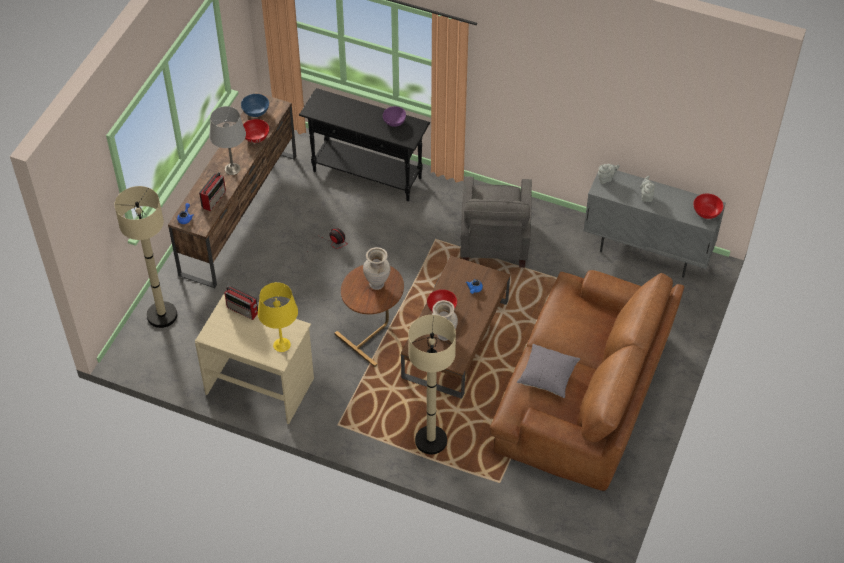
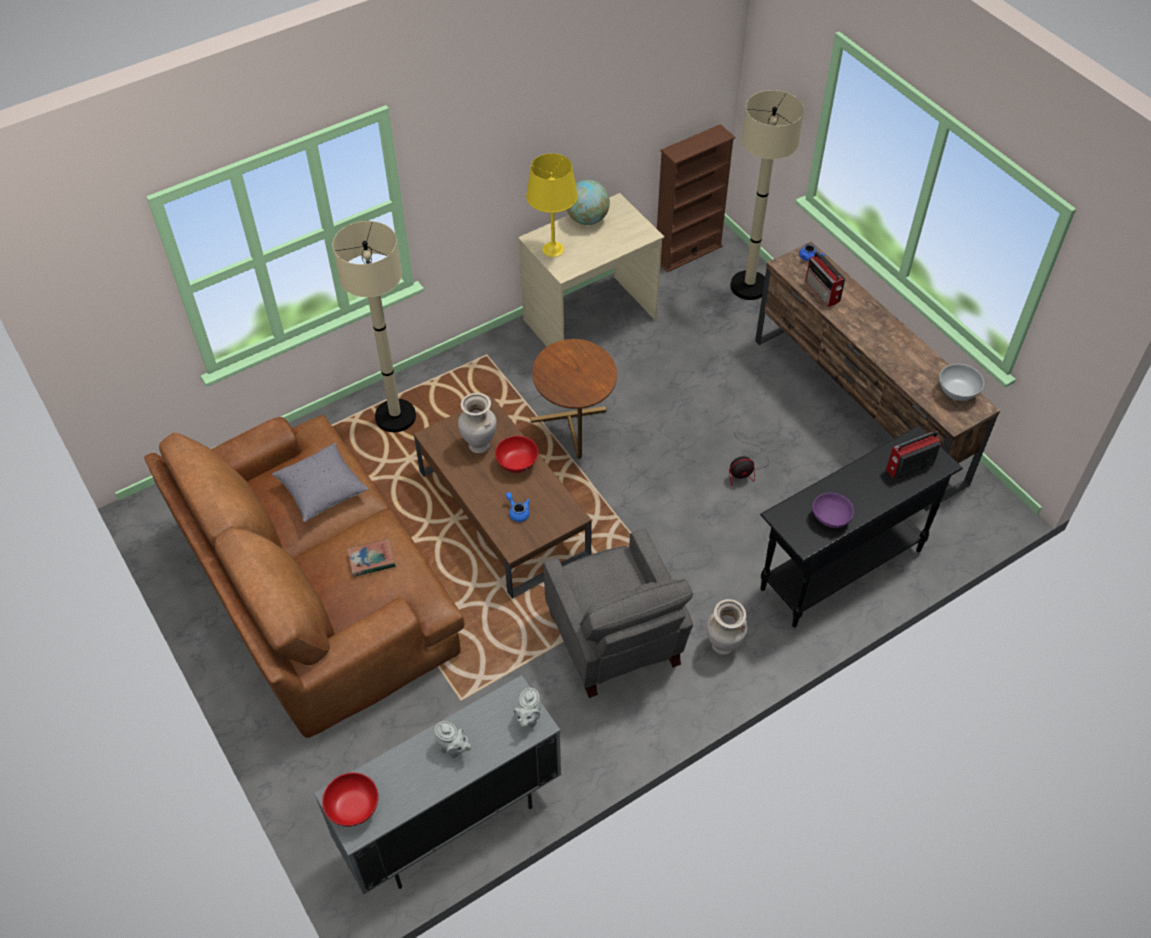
camera: 125 degrees right, 0 degrees up
grey table lamp [209,106,246,175] -> none
radio [225,286,258,320] -> radio moved to [886,431,941,480]
blue bowl [241,94,269,117] -> white bowl [939,364,984,401]
red bowl [243,119,269,143] -> none
beige vase [363,247,390,290] -> beige vase moved to [706,599,747,655]
grey armchair [460,176,532,268] -> grey armchair turned 150 degrees counterclockwise [543,529,693,698]
none -> book [347,538,396,577]
none -> globe [567,180,610,225]
none -> brown bookcase [657,124,735,272]

